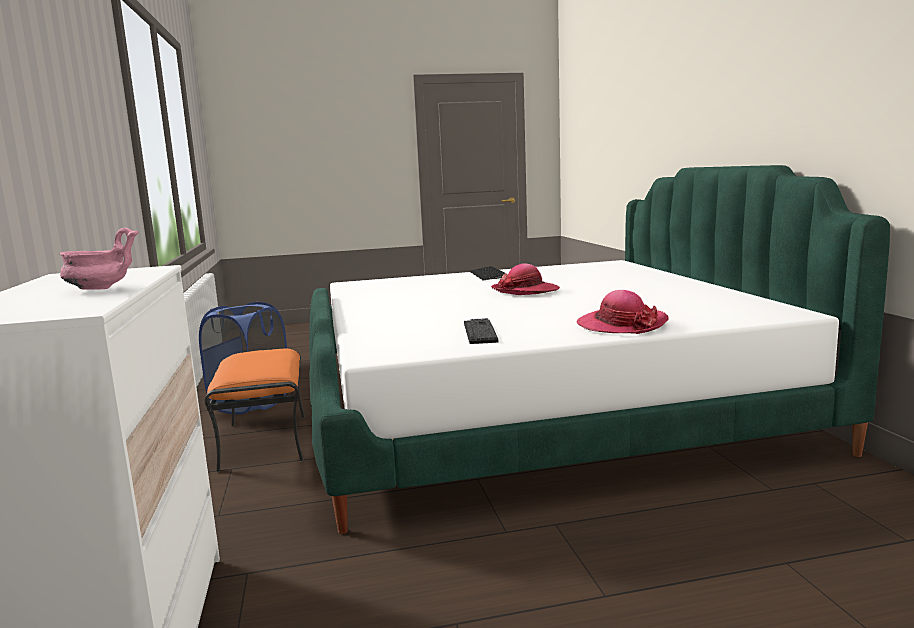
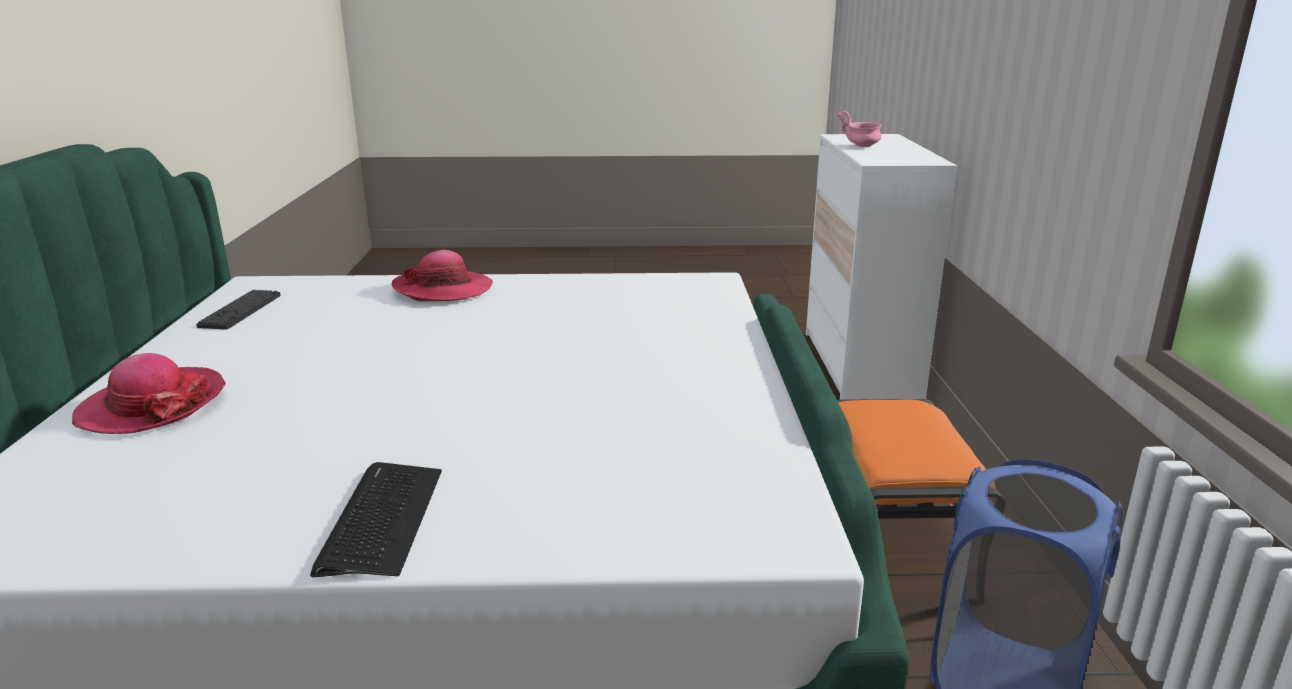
camera: 170 degrees left, 10 degrees up
keyboard [464,318,498,344] -> keyboard moved to [196,290,281,330]
hat [491,264,560,295] -> hat moved to [72,353,226,434]

